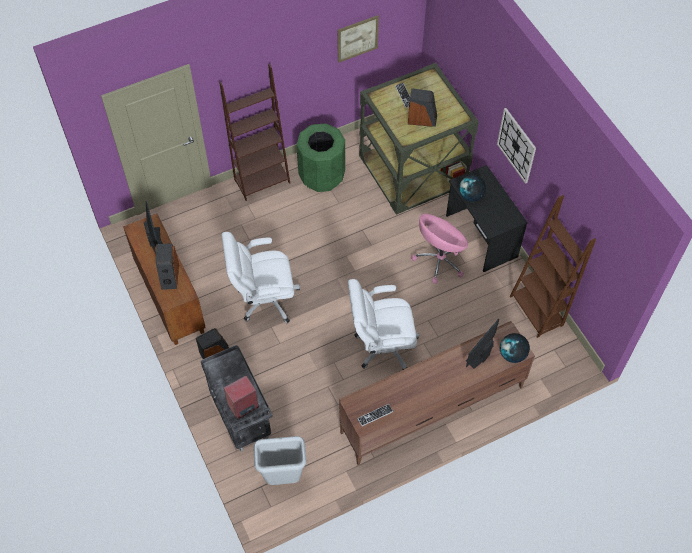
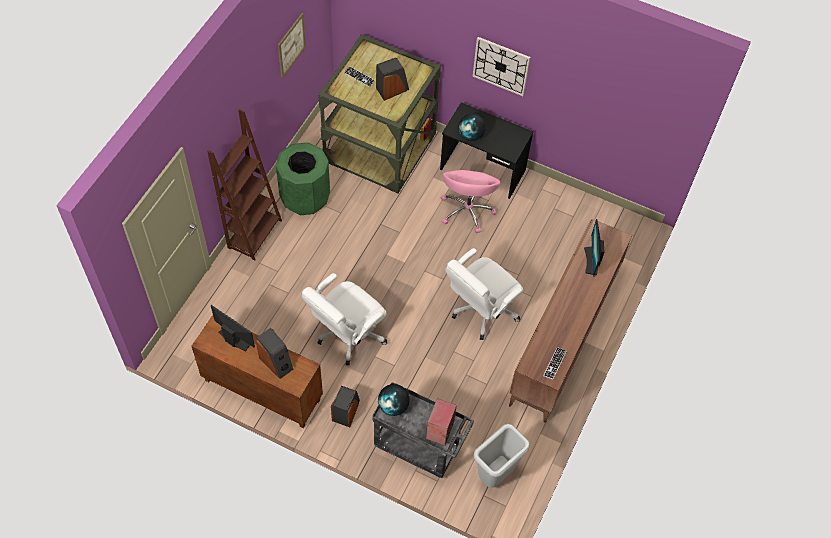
camera: 40 degrees left, 0 degrees up
globe [500,333,530,363] -> globe moved to [378,384,410,416]
brown bookcase [510,195,596,338] -> none

